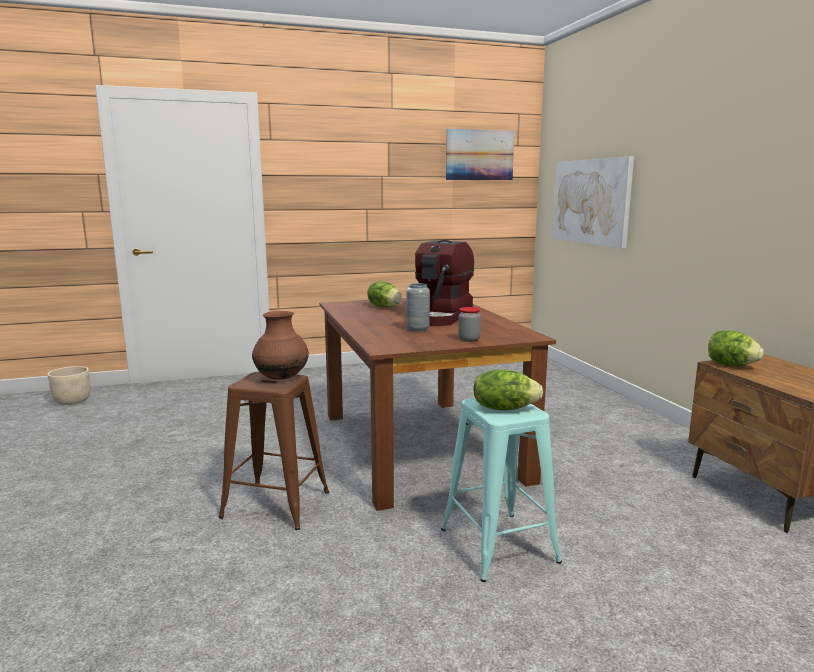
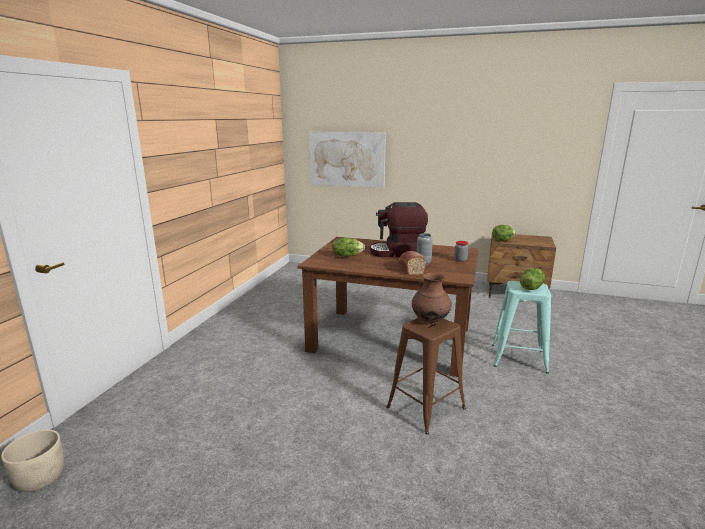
camera: 55 degrees left, 5 degrees up
coffee machine [415,240,474,326] -> coffee machine turned 120 degrees clockwise [370,202,428,257]
picture [446,129,515,180] -> none
none -> bread [398,251,426,275]

